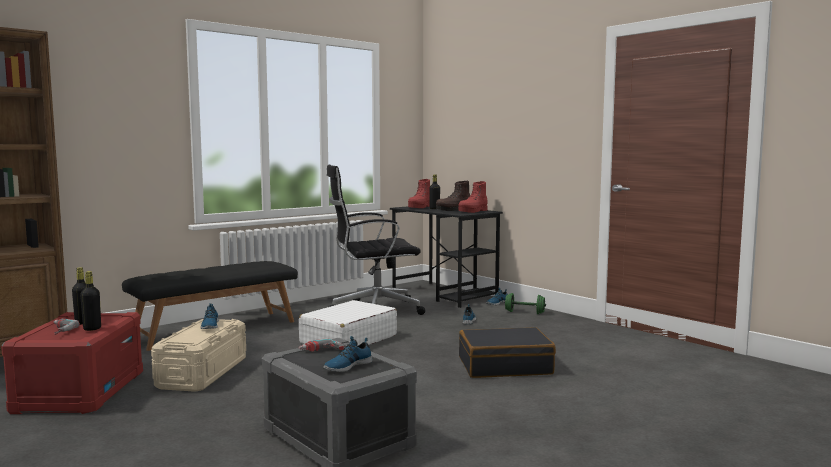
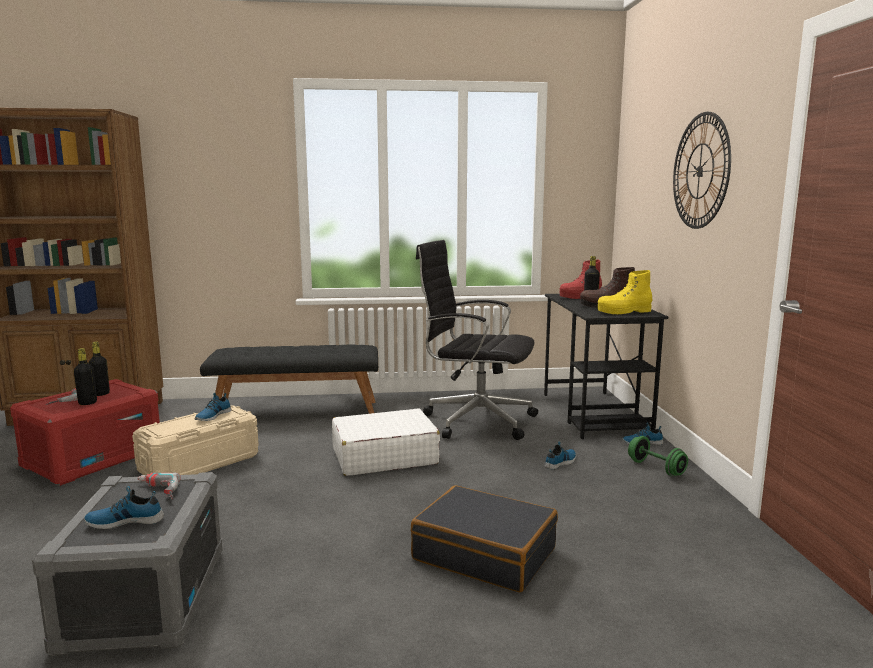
camera: 35 degrees right, 5 degrees up
red boot [458,181,488,213] -> yellow boot [598,270,652,314]
none -> wall clock [673,112,731,229]

